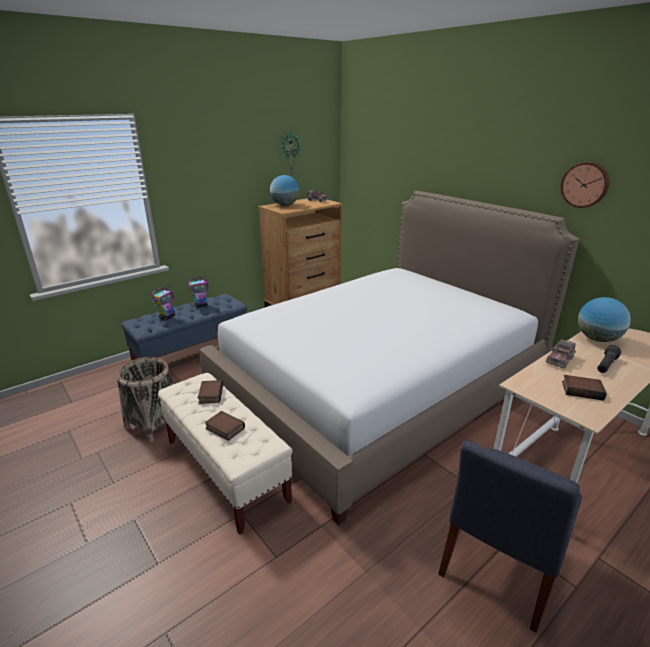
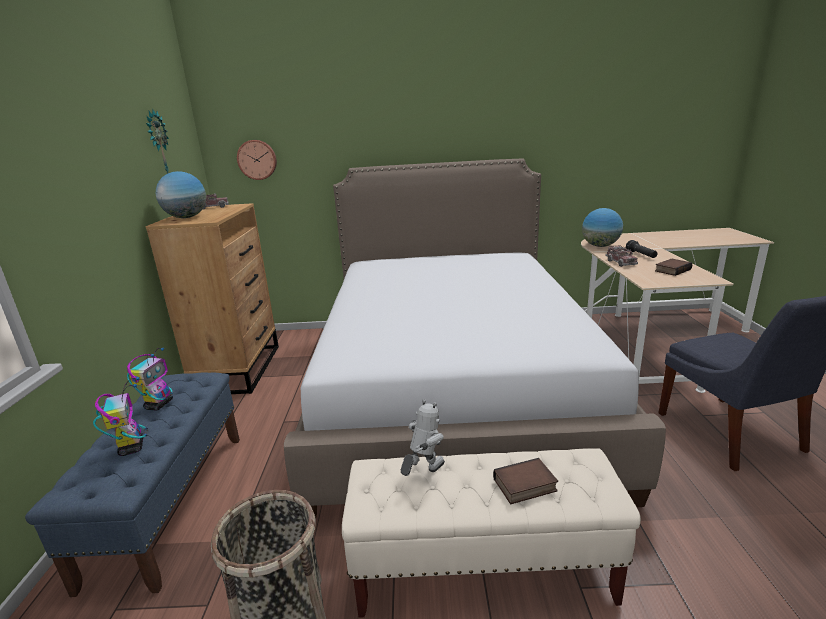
camera: 50 degrees left, 5 degrees down
book [198,380,223,404] -> toy robot [401,399,445,476]
wall clock [561,162,609,208] -> wall clock moved to [237,140,277,180]

